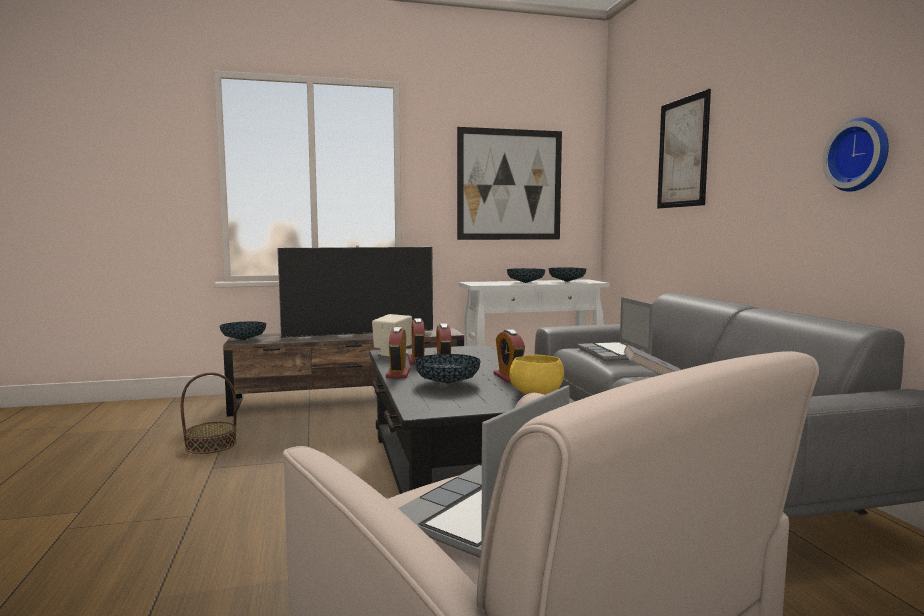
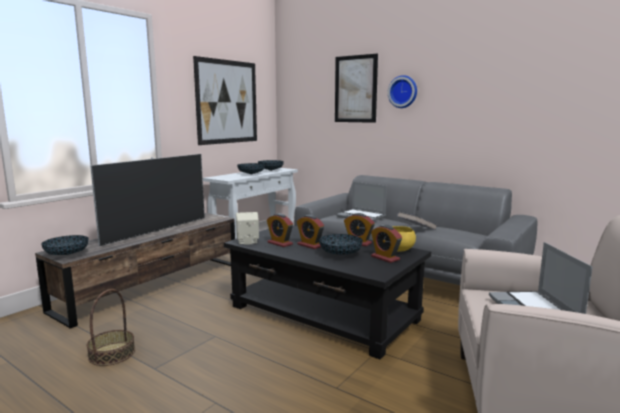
camera: 40 degrees left, 5 degrees up
alarm clock [386,327,410,378] -> alarm clock moved to [371,225,402,263]
wall clock [822,117,889,192] -> wall clock moved to [388,75,417,108]

